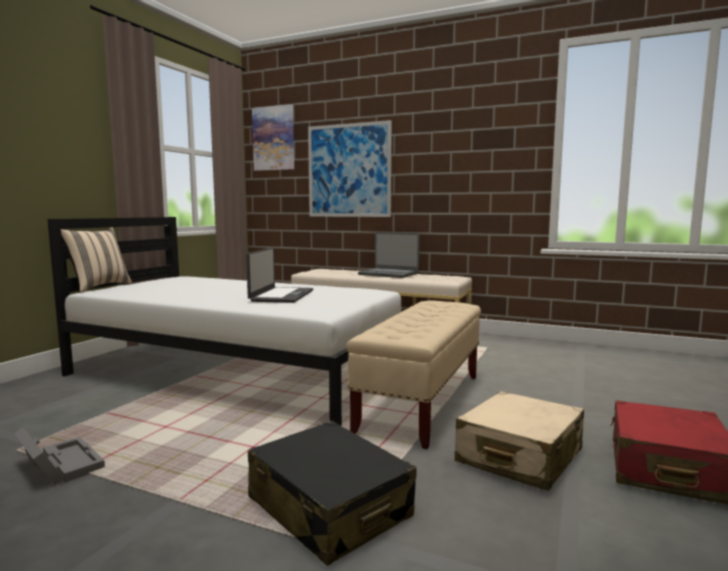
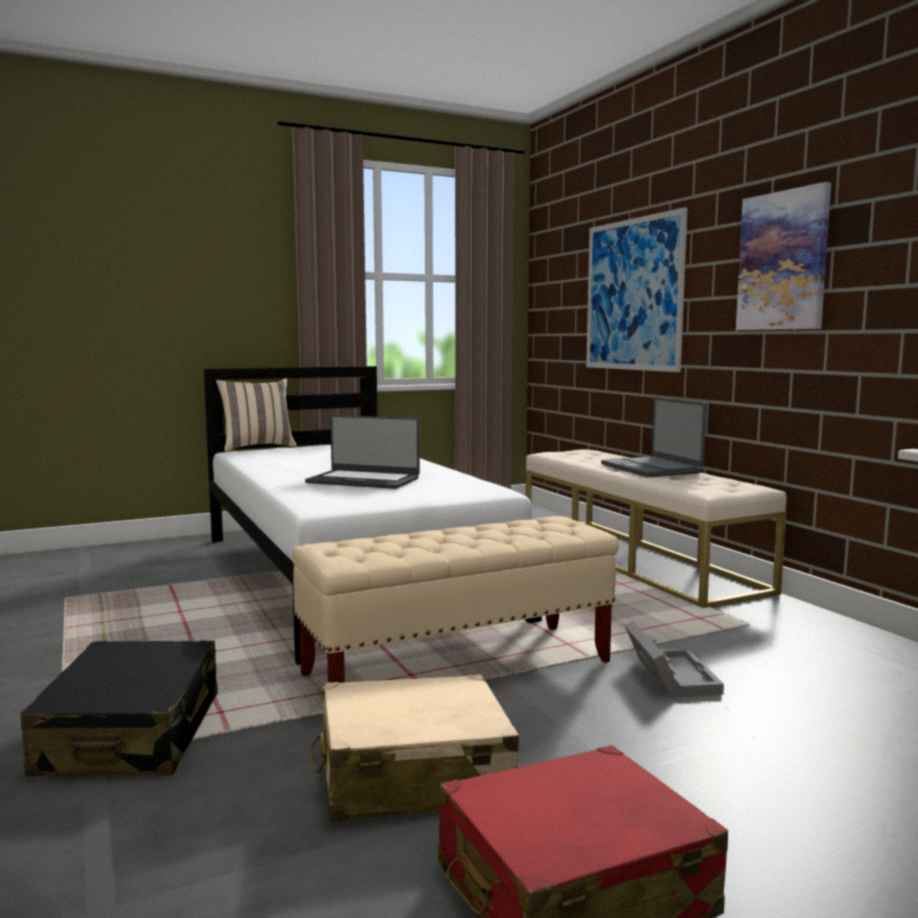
camera: 40 degrees right, 0 degrees up
grey storage box [14,428,105,485] -> grey storage box moved to [624,621,724,697]
laptop [246,247,313,303] -> laptop turned 60 degrees clockwise [305,415,420,489]
picture [252,104,294,171] -> picture moved to [736,182,831,330]

